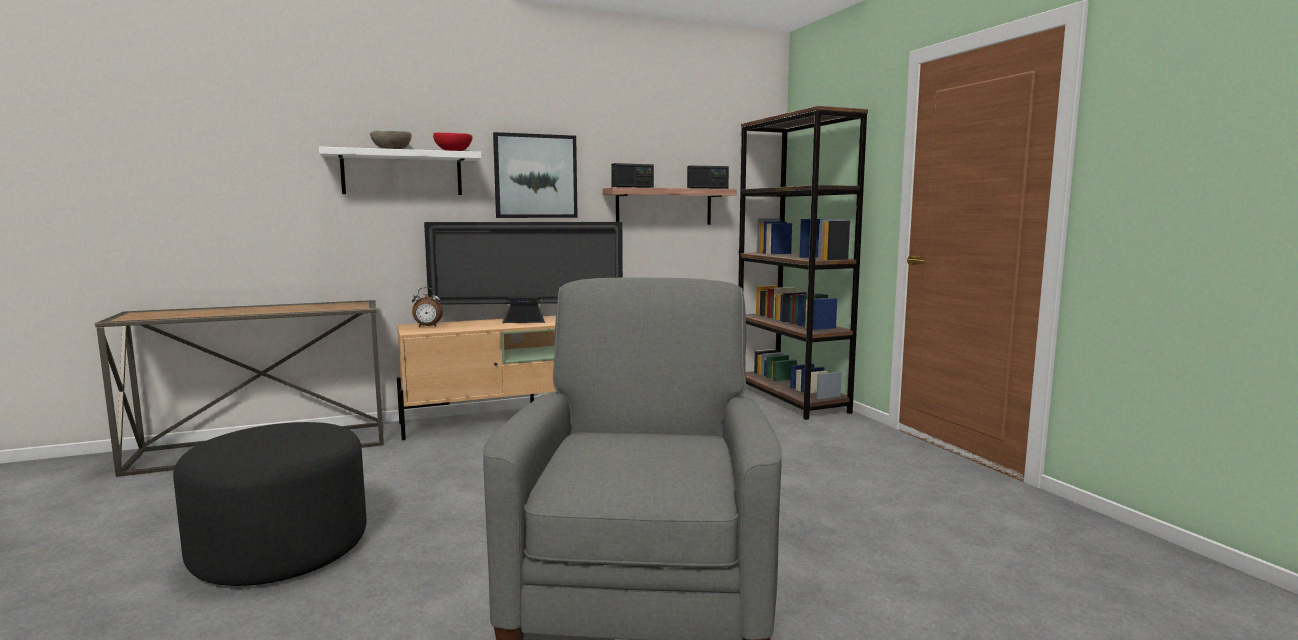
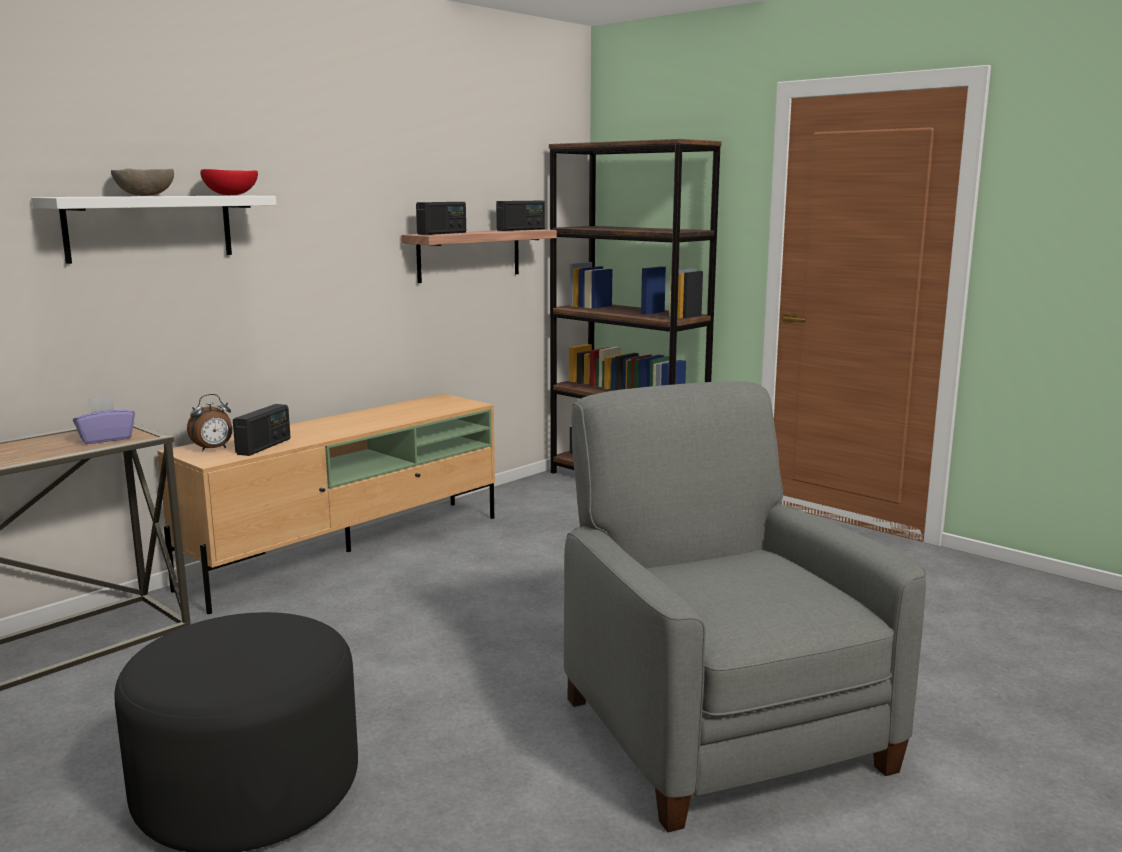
camera: 25 degrees left, 5 degrees up
television [424,222,623,323] -> none
picture [493,132,578,218] -> none
none -> purple tissue box [73,397,135,444]
none -> radio [233,404,291,456]

